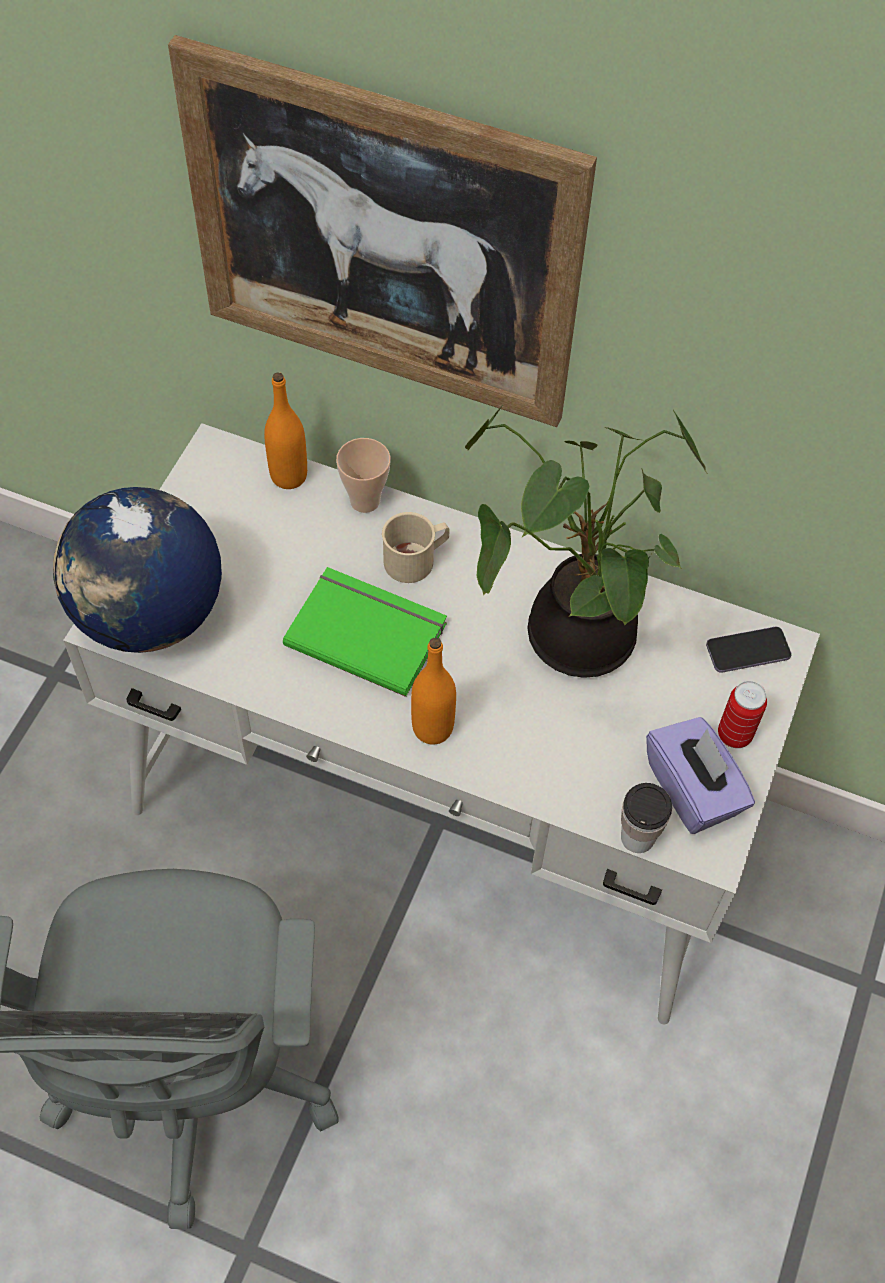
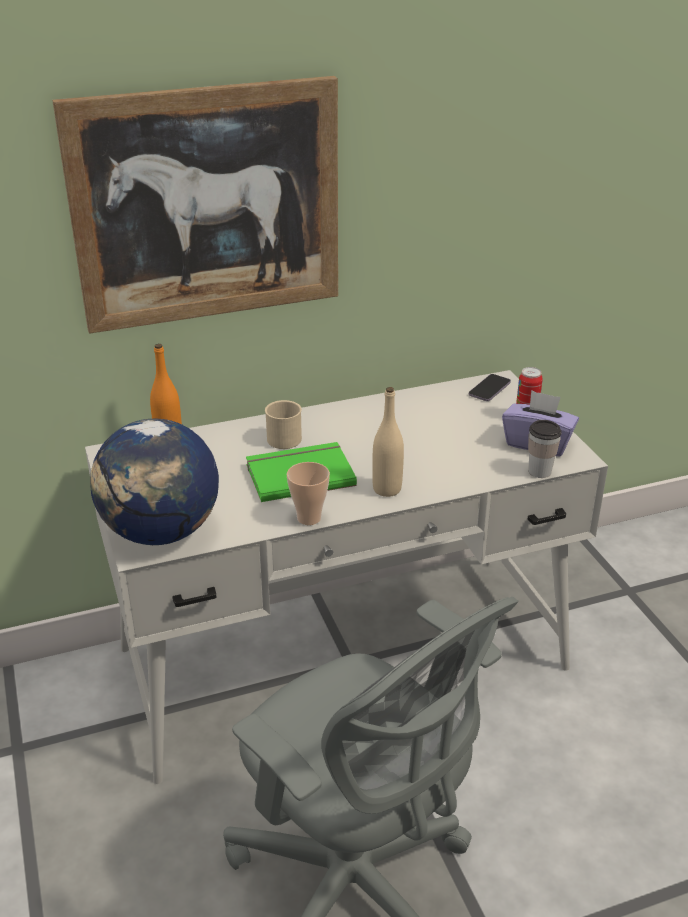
camera: 40 degrees left, 25 degrees down
cup [336,438,391,513] -> cup moved to [287,462,330,525]
orange bottle [411,638,456,745] -> beige bottle [372,387,404,497]
potted plant [465,405,707,678] -> none

